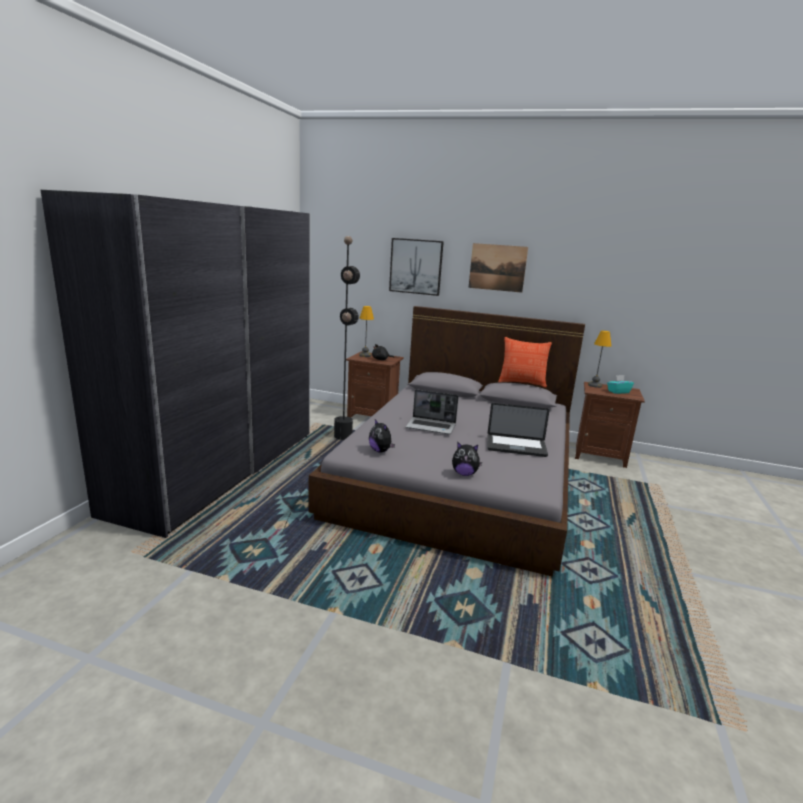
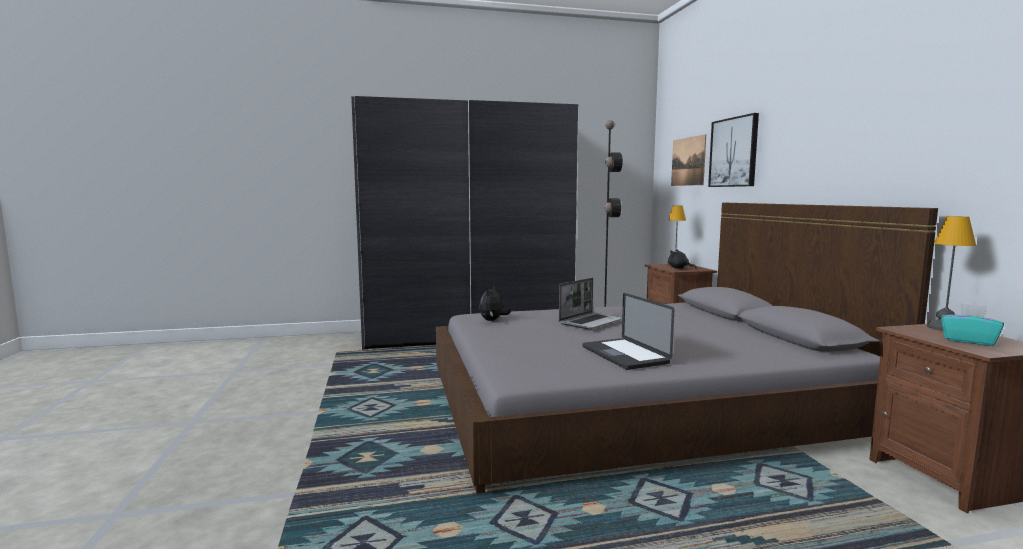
camera: 60 degrees right, 10 degrees down
laptop [406,389,459,434] -> laptop turned 120 degrees counterclockwise [559,278,622,329]
plush toy [452,442,482,476] -> none
picture [468,243,528,293] -> picture moved to [671,135,706,186]
orange pillow [498,337,552,388] -> none

